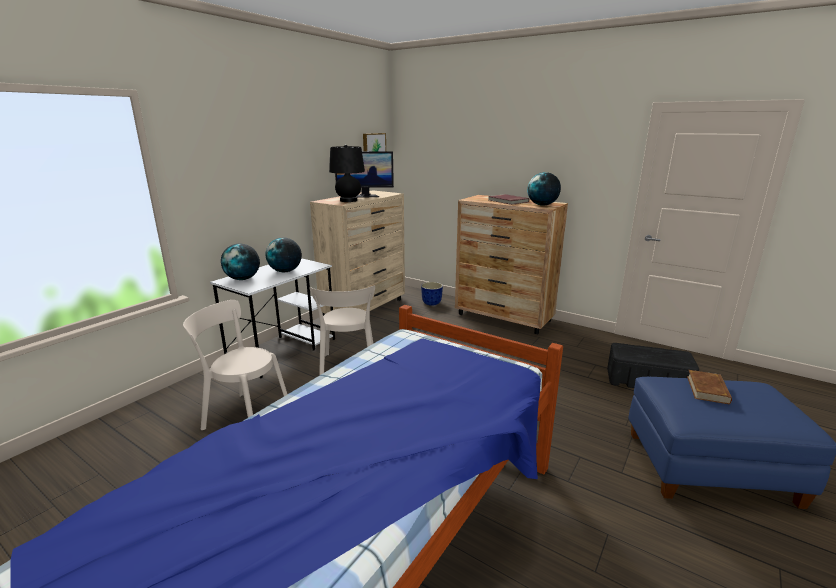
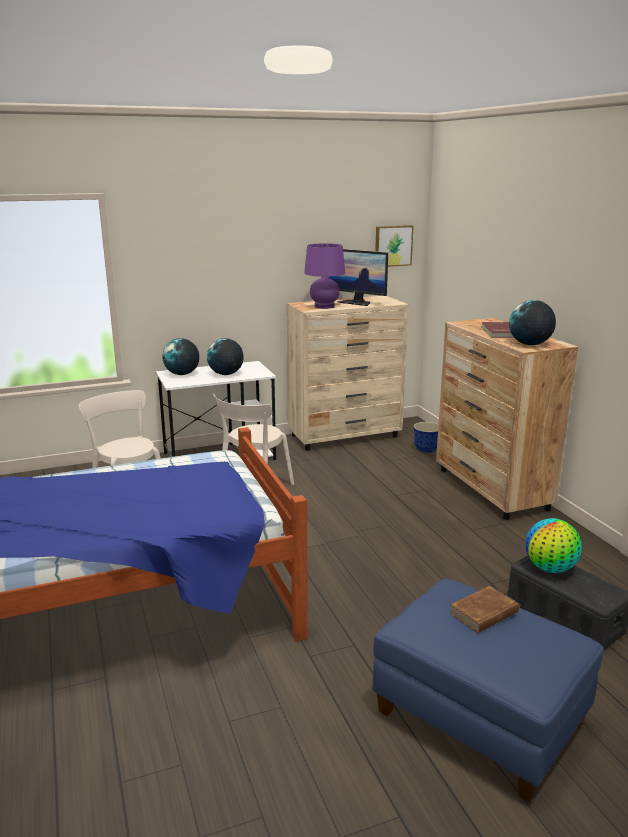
camera: 35 degrees right, 0 degrees up
black table lamp [329,145,365,202] -> purple table lamp [304,243,345,309]
none -> globe [525,518,582,573]

